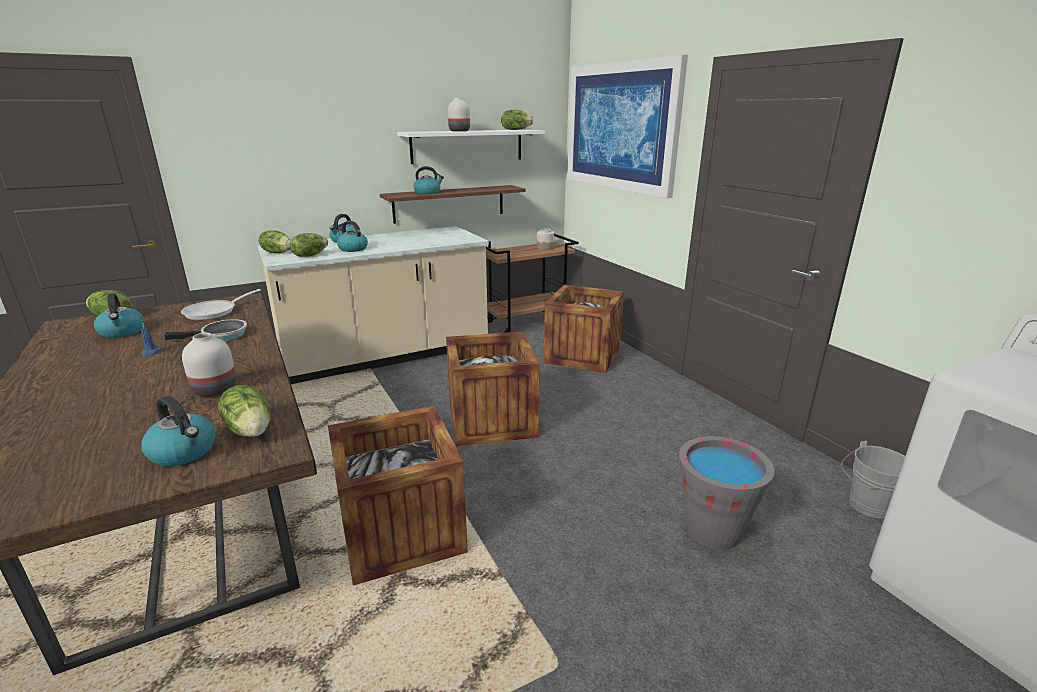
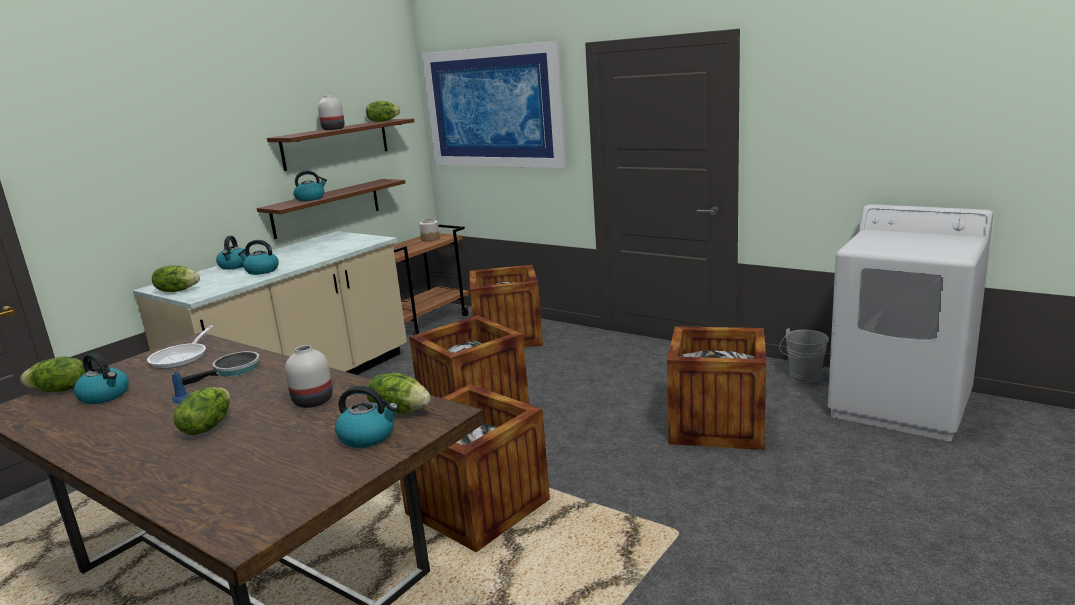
camera: 25 degrees left, 5 degrees down
lettuce [290,233,328,257] -> lettuce moved to [174,387,230,435]
white shelf [397,130,545,164] -> brown shelf [267,119,415,171]
grey bucket [679,436,774,550] -> crate [667,326,766,450]

